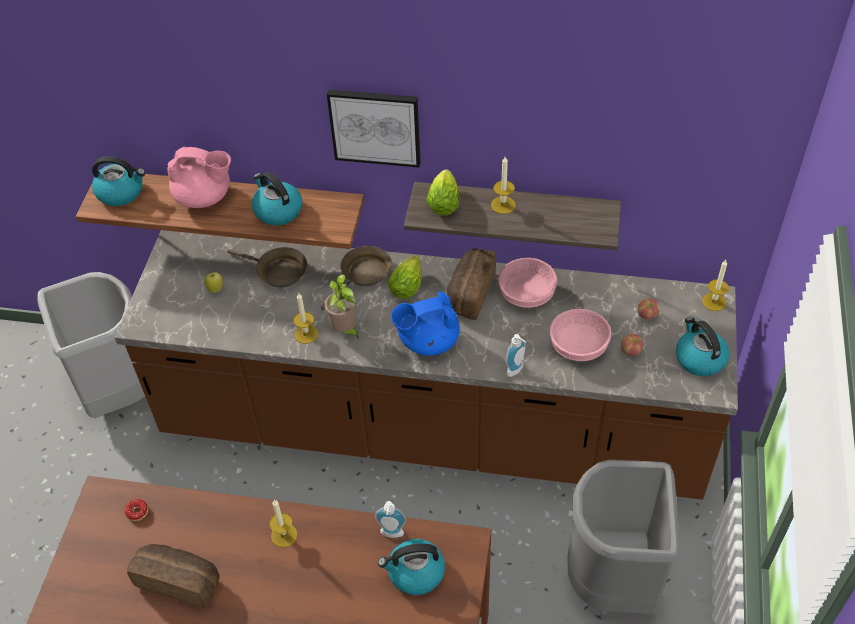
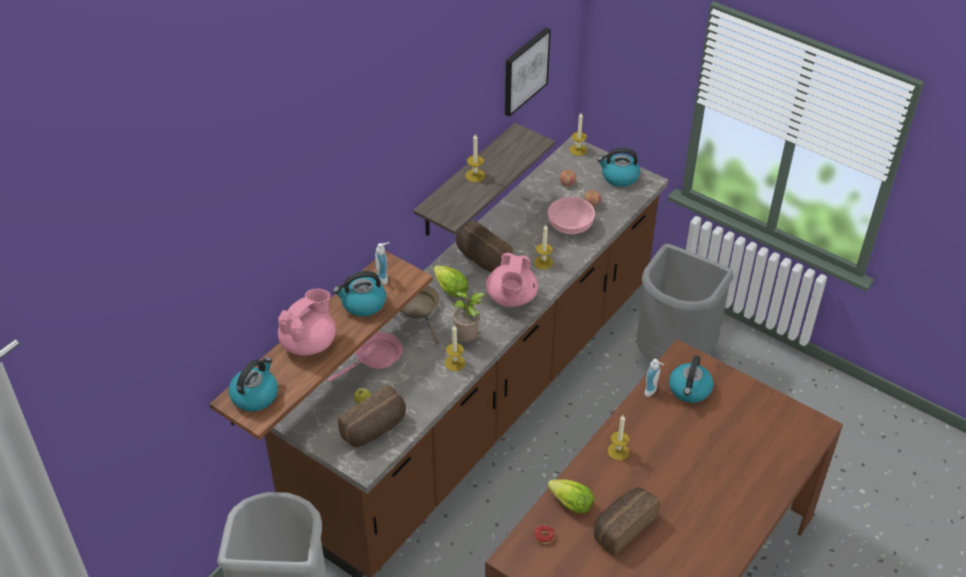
camera: 65 degrees left, 5 degrees down
brown frying pan [227,247,307,288] -> pink frying pan [328,332,402,382]
picture [327,89,421,168] -> picture moved to [505,28,551,117]
blue teapot [391,292,460,356] -> pink teapot [486,253,538,307]
lettuce [426,169,459,215] -> lettuce moved to [547,479,594,513]
pink bowl [498,258,557,308] -> none
soap dispenser [506,334,526,377] -> soap dispenser moved to [375,242,390,285]
none -> bread [338,385,406,447]
none -> candle [534,225,553,270]

